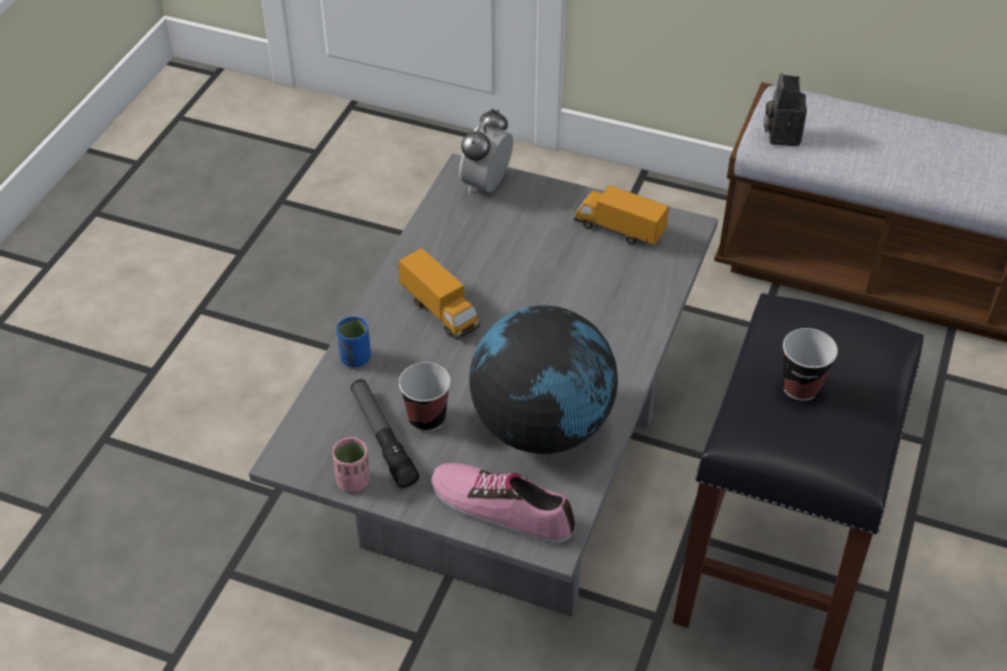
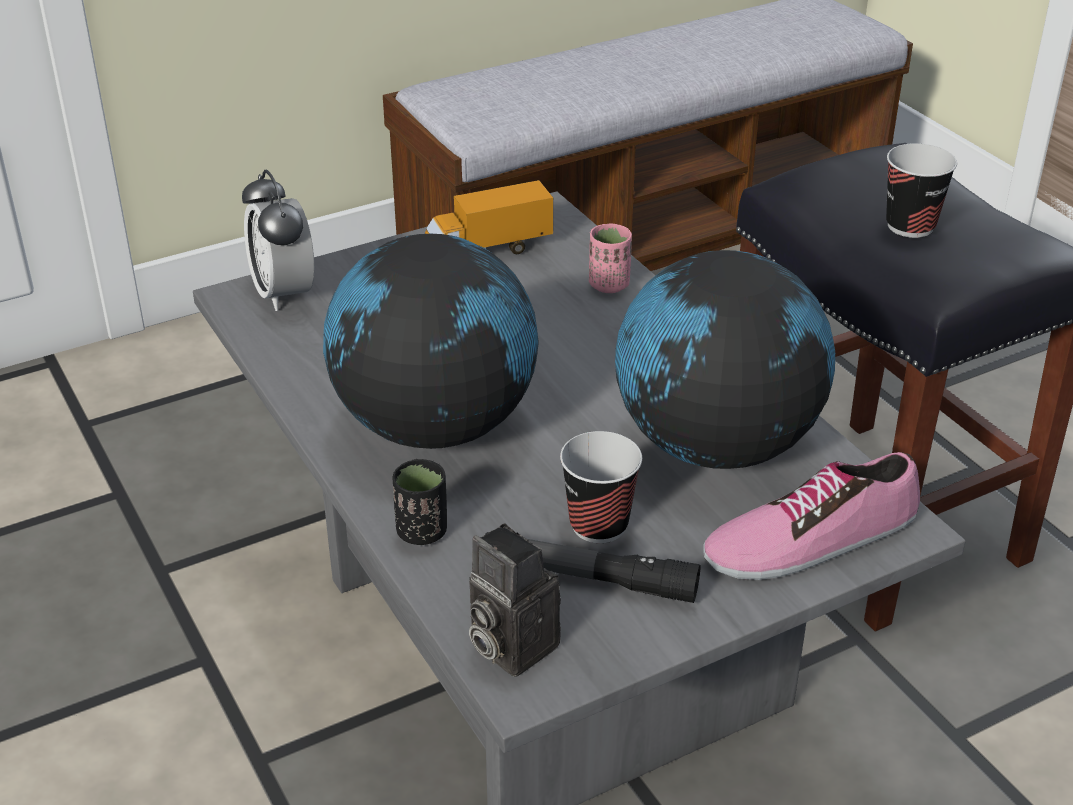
camera: 50 degrees left, 10 degrees down
pink cup [333,437,370,492] -> pink cup moved to [589,223,632,293]
blue cup [336,316,371,367] -> black cup [392,459,447,545]
toy truck [398,248,480,340] -> globe [323,234,539,449]
camera [763,73,807,146] -> camera moved to [469,523,561,677]

